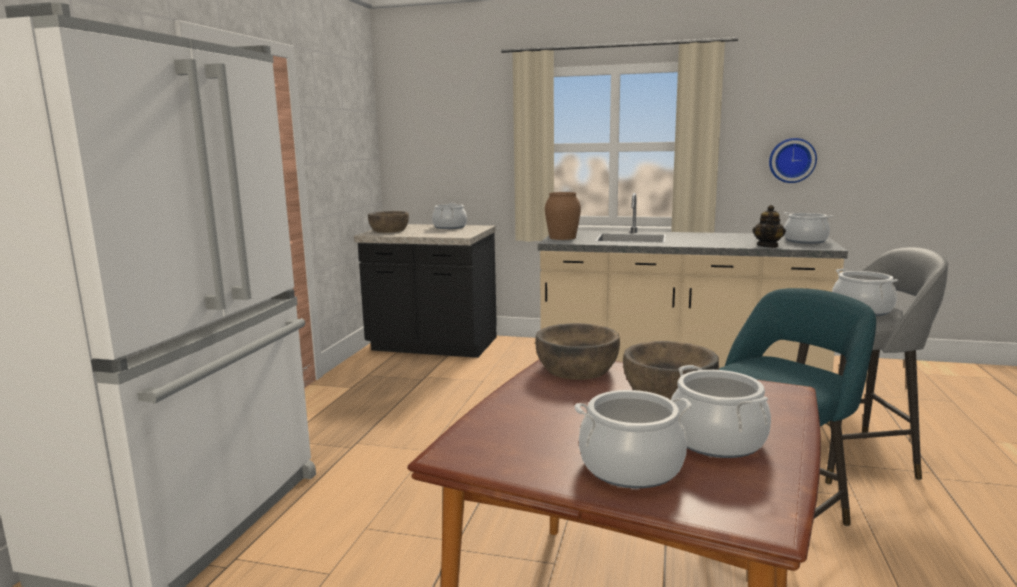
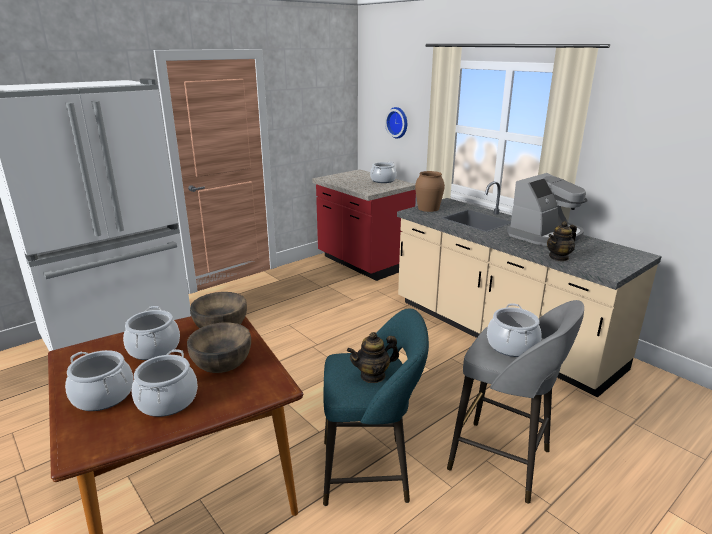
camera: 35 degrees right, 10 degrees up
black counter [354,224,497,358] -> red counter [312,169,416,281]
brown bowl [368,211,409,233] -> none
wall clock [769,138,817,183] -> wall clock moved to [385,107,407,138]
cooking pot [784,212,833,244] -> cooking pot moved to [123,306,180,360]
none -> teapot [347,332,399,383]
none -> coffee machine [507,173,587,246]

